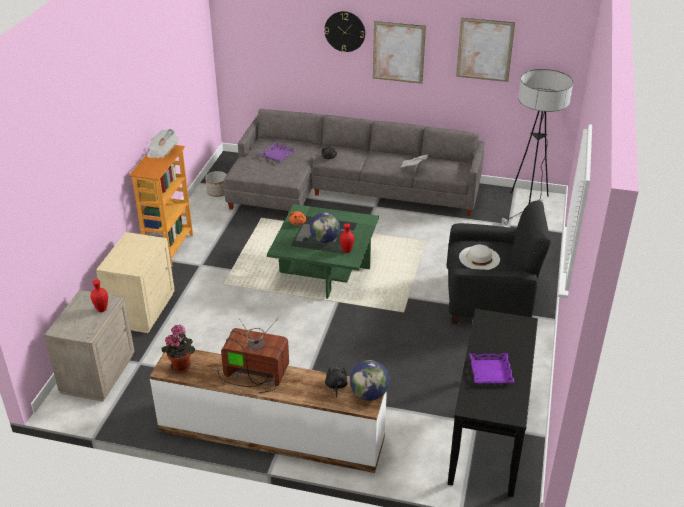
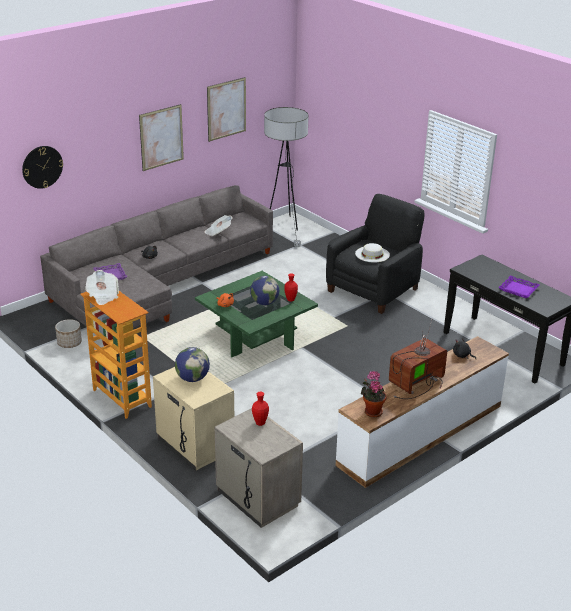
camera: 55 degrees left, 5 degrees down
wall clock [324,11,365,52] -> wall clock moved to [22,146,63,189]
globe [350,360,390,401] -> globe moved to [175,347,210,382]

